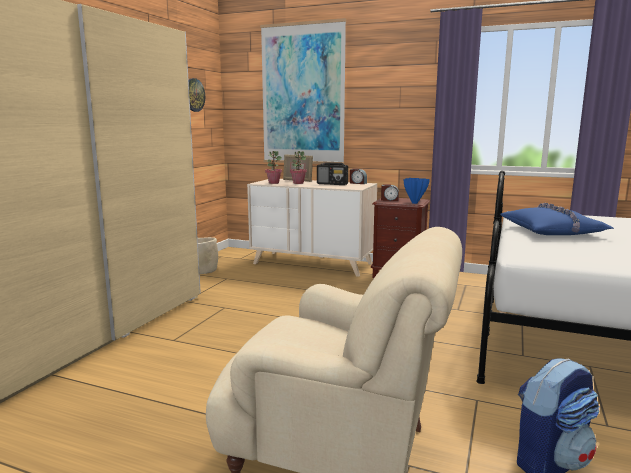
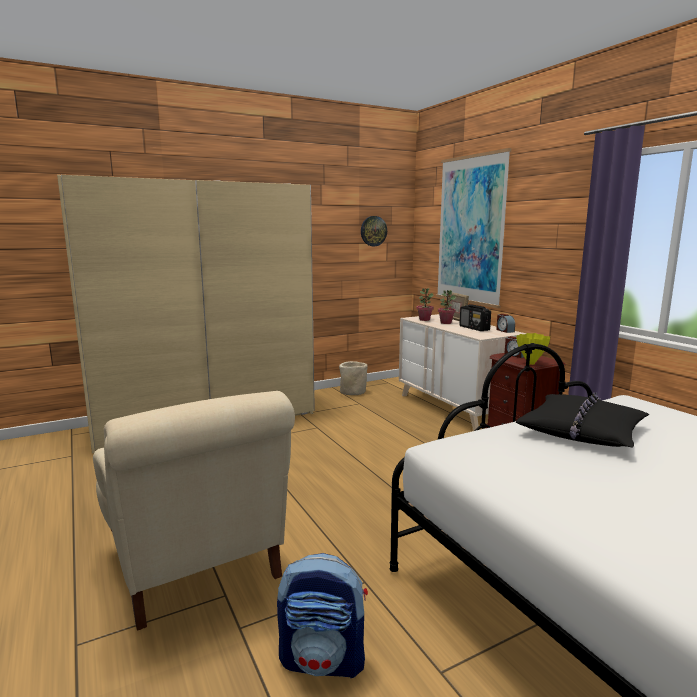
camera: 40 degrees right, 0 degrees up
blue vase [404,178,430,204] -> yellow vase [516,333,550,365]
blue pillow [500,203,614,235] -> black pillow [516,392,649,447]

